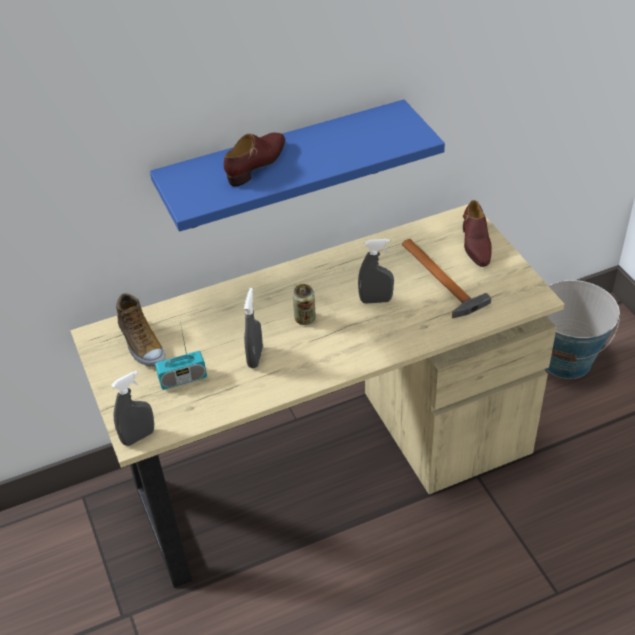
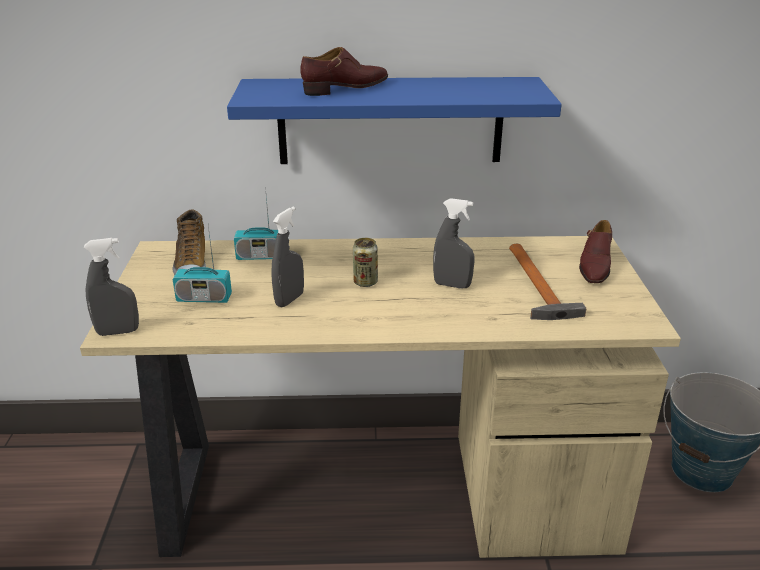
camera: 20 degrees right, 15 degrees down
none -> radio [234,187,278,260]

